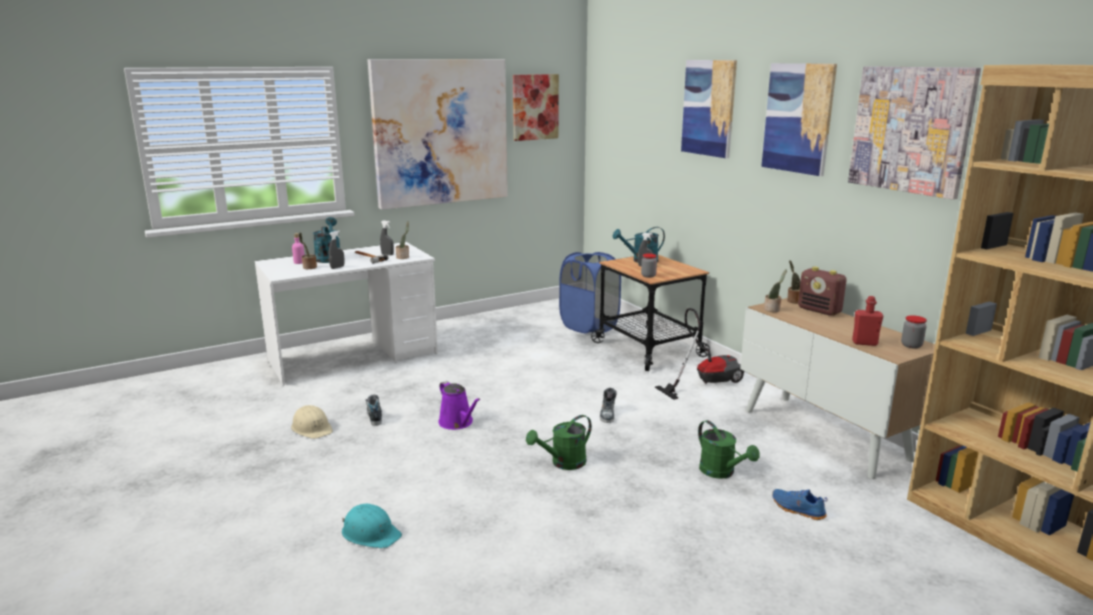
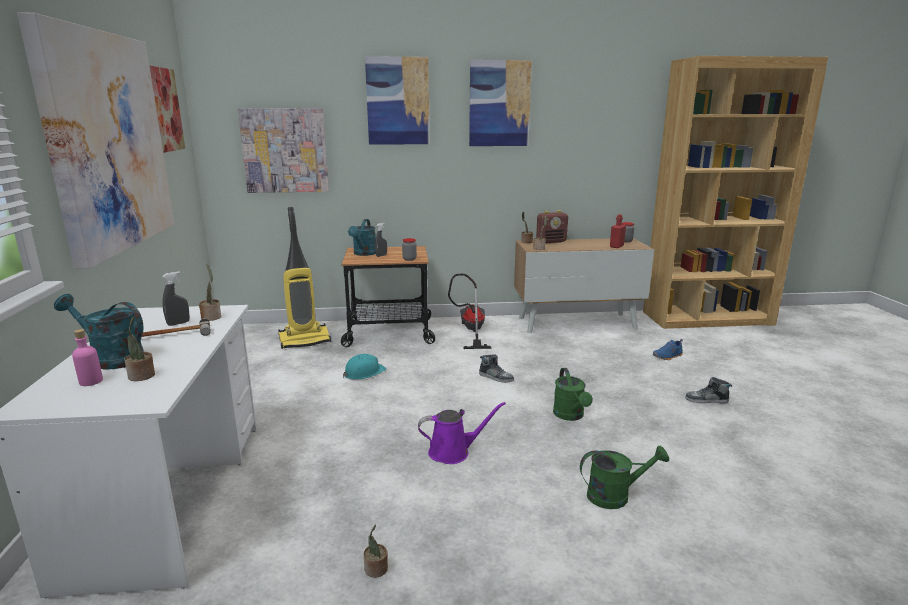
camera: 65 degrees left, 0 degrees up
beige hard hat [291,405,333,439] -> potted plant [364,524,388,578]
grey spray bottle [329,231,344,269] -> none
turquoise hard hat [342,504,402,549] -> turquoise hard hat moved to [343,354,386,380]
shoe [365,394,382,426] -> shoe moved to [685,377,732,404]
blue laundry basket [559,252,621,333] -> vacuum cleaner [278,207,331,349]
green watering can [698,420,760,479] -> green watering can moved to [580,445,669,509]
picture [848,66,981,199] -> picture moved to [238,108,329,193]

